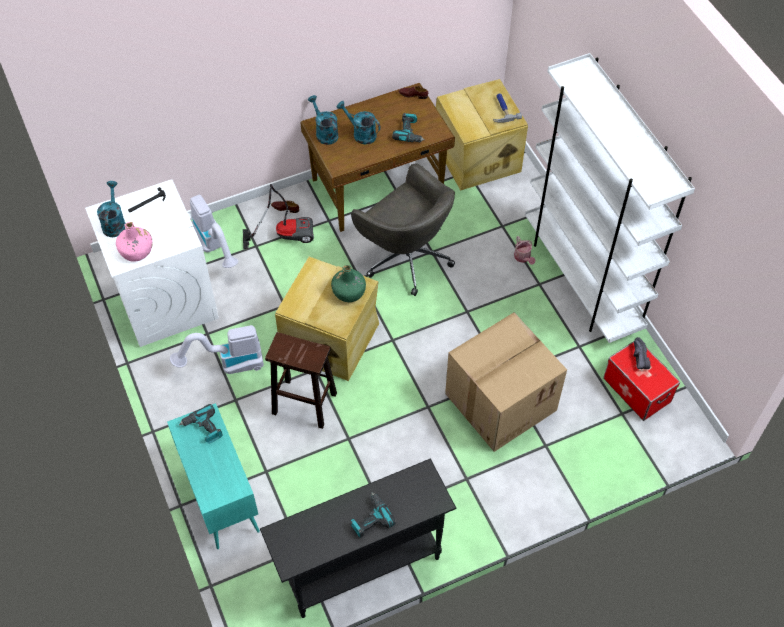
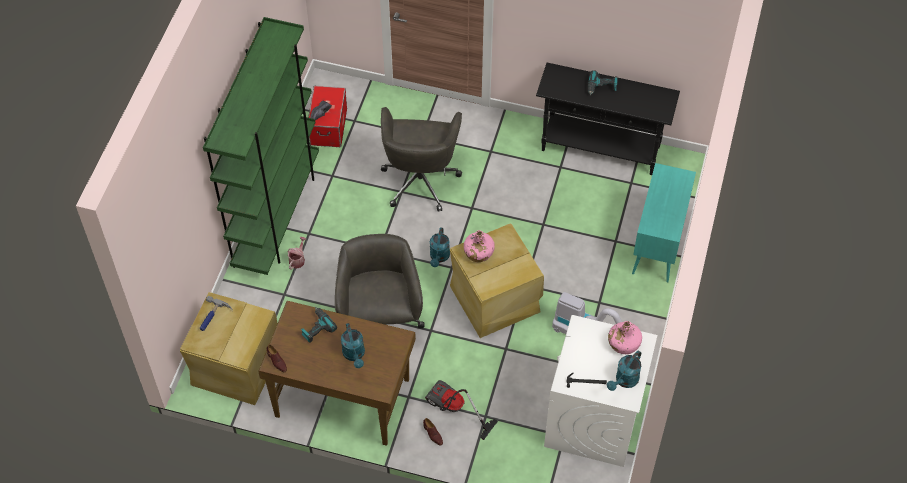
camera: 140 degrees left, 0 degrees up
power drill [179,404,223,444] -> none
vacuum cleaner [190,195,238,268] -> none
brown stool [265,332,337,429] -> none
turquoise watering can [308,95,339,145] -> turquoise watering can moved to [430,228,450,267]
green bottle [331,265,366,302] -> pink bottle [464,230,495,262]
cardboard box [445,312,567,452] -> grey office chair [381,107,462,212]
white bookcase [525,53,695,343] -> green bookcase [203,17,319,275]

